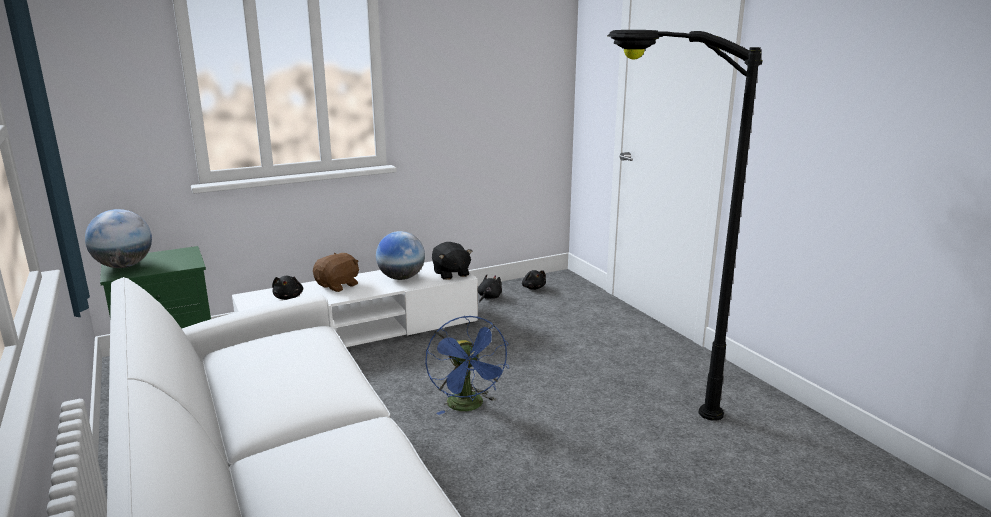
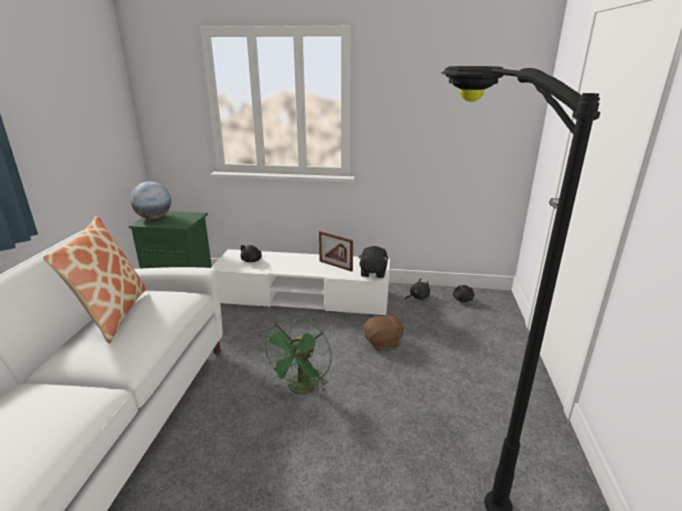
camera: 35 degrees right, 5 degrees up
brown plush toy [313,253,359,292] -> brown plush toy moved to [364,313,404,351]
globe [376,231,425,280] -> picture frame [319,231,353,272]
blue fan [425,316,509,415] -> green fan [262,318,332,394]
none -> pillow [43,215,147,343]

